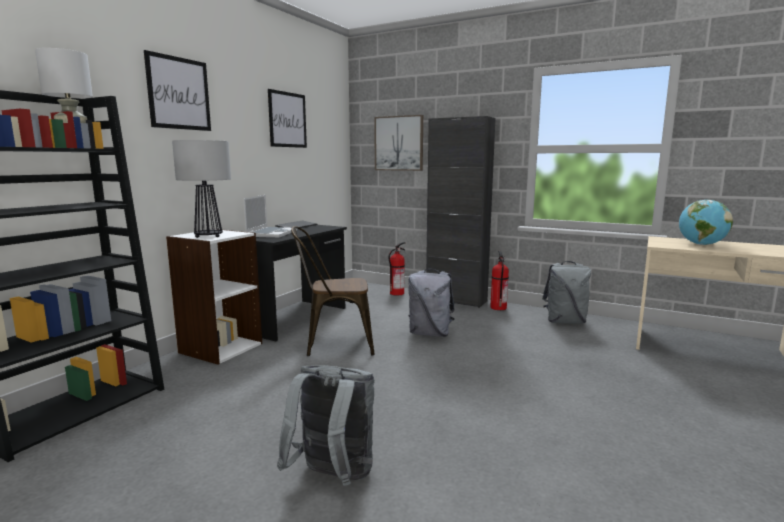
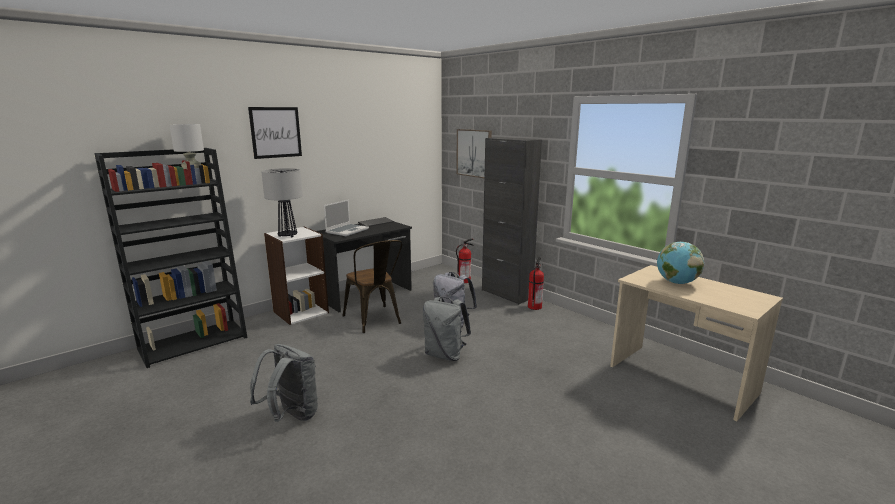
camera: 20 degrees right, 5 degrees up
picture [268,89,307,148] -> none
brown chair [291,226,375,356] -> brown chair turned 135 degrees counterclockwise [343,240,402,333]
grey backpack [542,261,591,324] -> grey backpack moved to [423,297,471,361]

